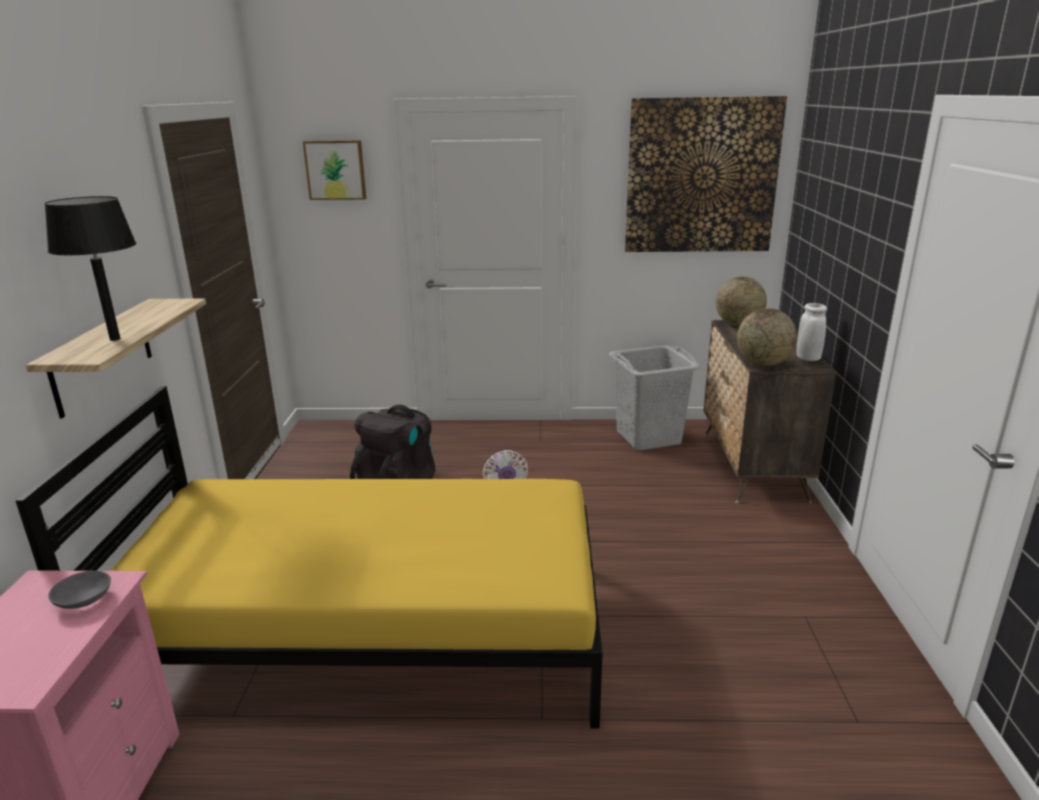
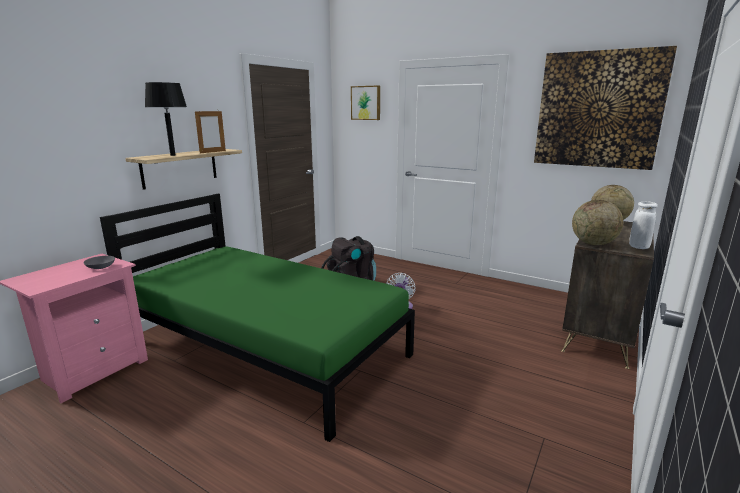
camera: 30 degrees right, 5 degrees down
yellow bed [15,386,602,729] -> green bed [100,194,415,442]
grey laundry basket [609,345,700,451] -> none
none -> picture frame [195,111,226,153]

